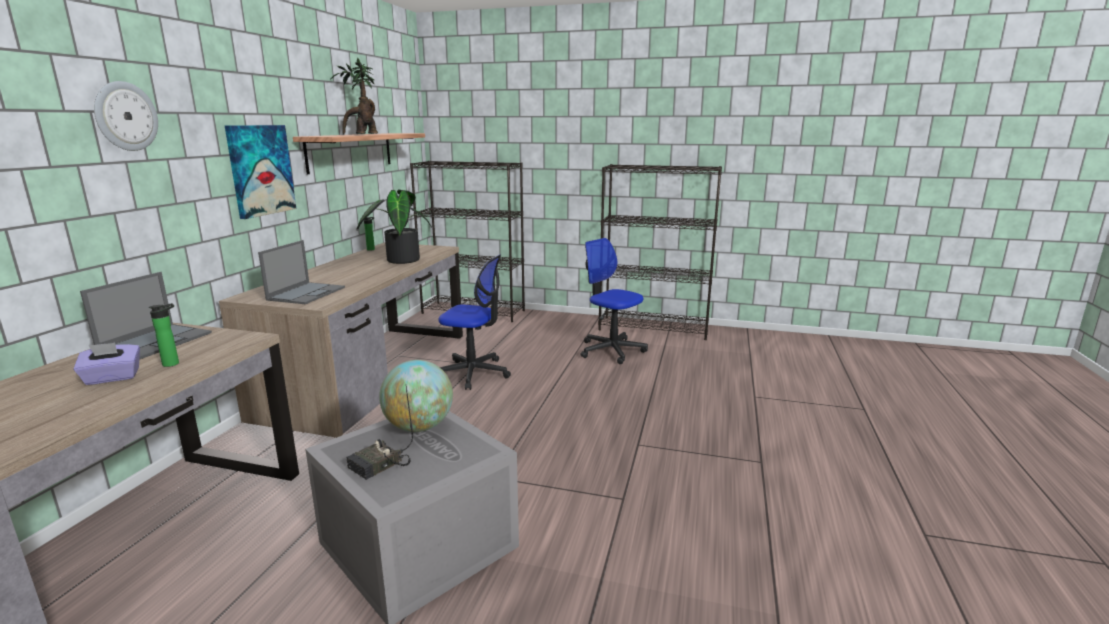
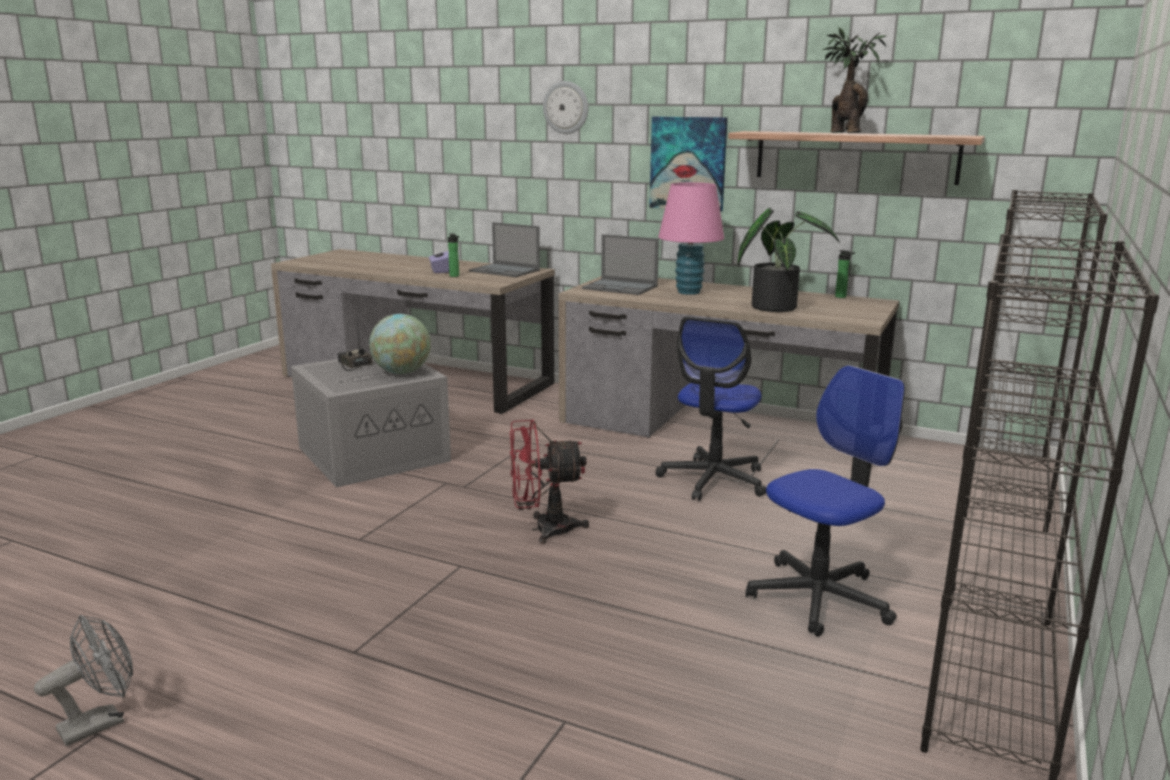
camera: 100 degrees right, 0 degrees up
none -> grey fan [34,615,133,746]
none -> red fan [510,419,589,544]
none -> pink table lamp [658,182,724,295]

